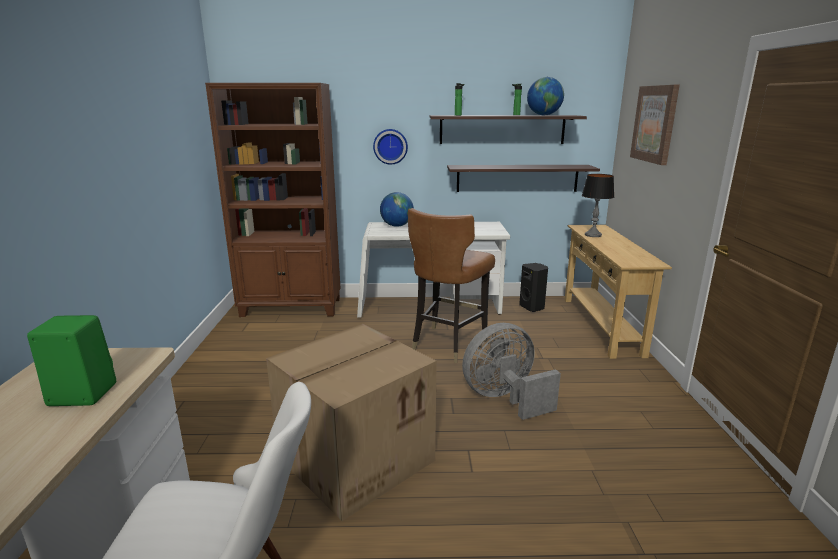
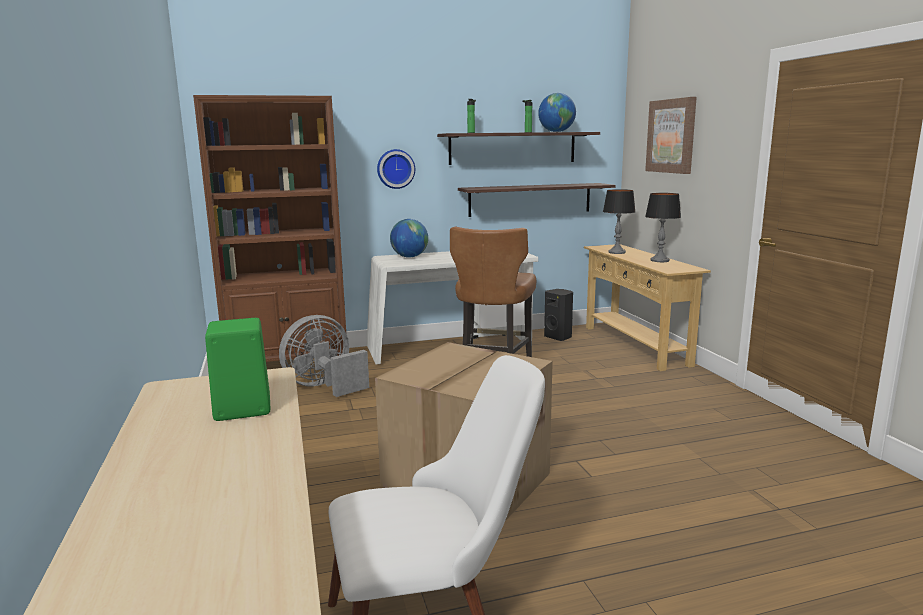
camera: 15 degrees left, 5 degrees down
grey fan [462,323,561,420] -> grey fan moved to [279,315,369,397]
none -> table lamp [645,193,681,262]

